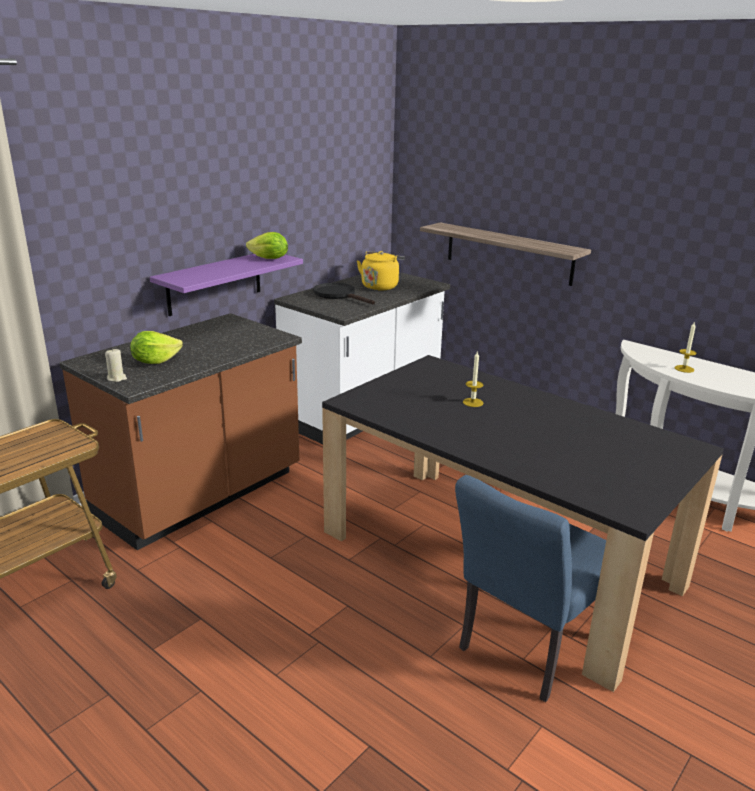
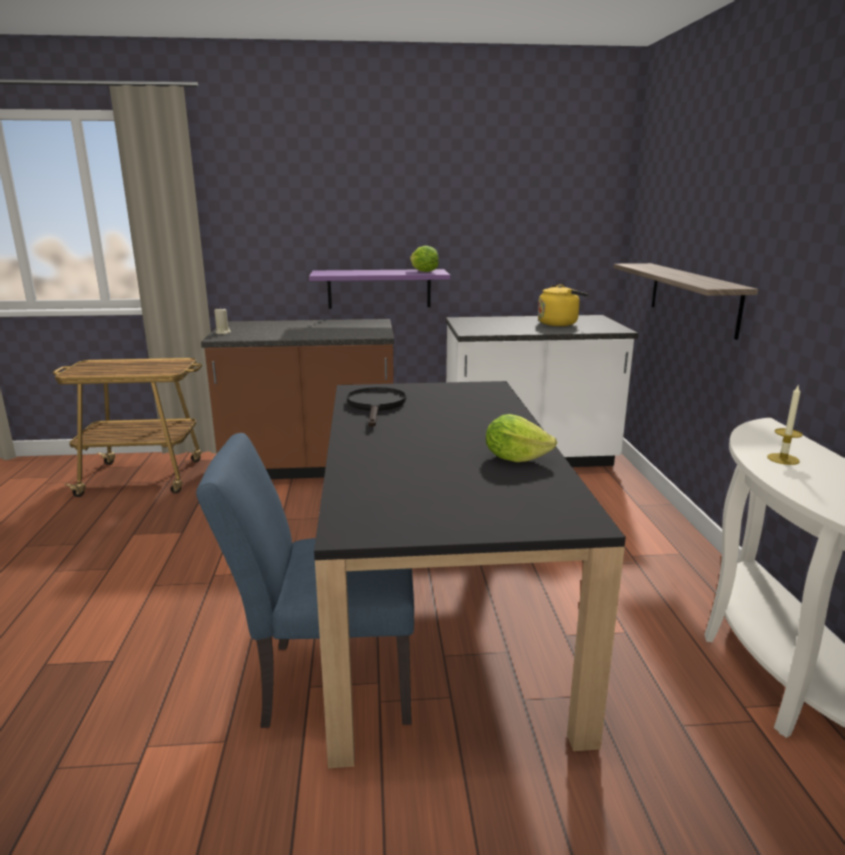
camera: 45 degrees right, 5 degrees down
lettuce [130,331,183,364] -> lettuce moved to [486,414,557,462]
black frying pan [313,283,375,304] -> black frying pan moved to [347,387,406,427]
candle [463,352,484,407] -> none

